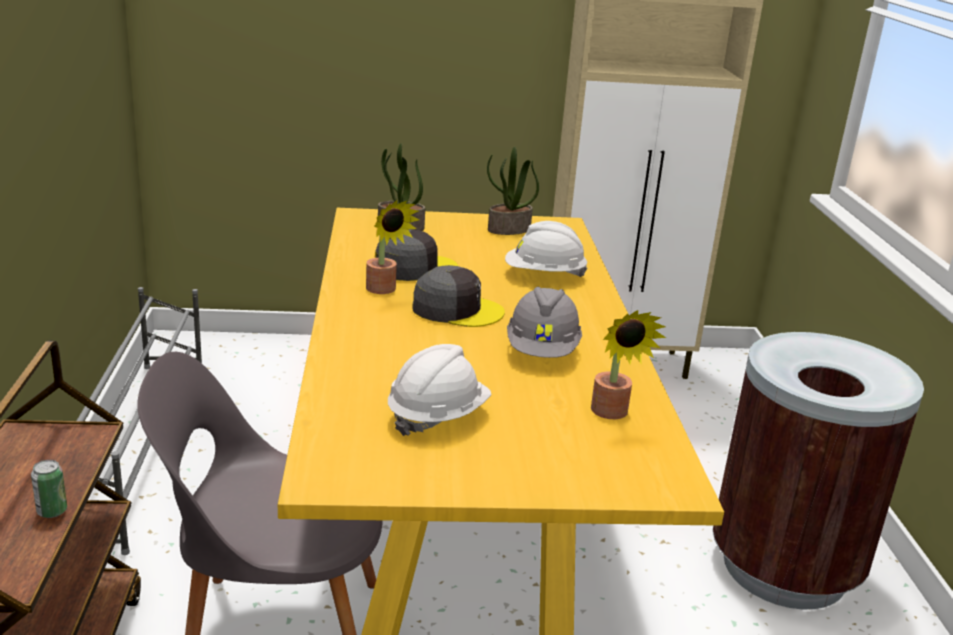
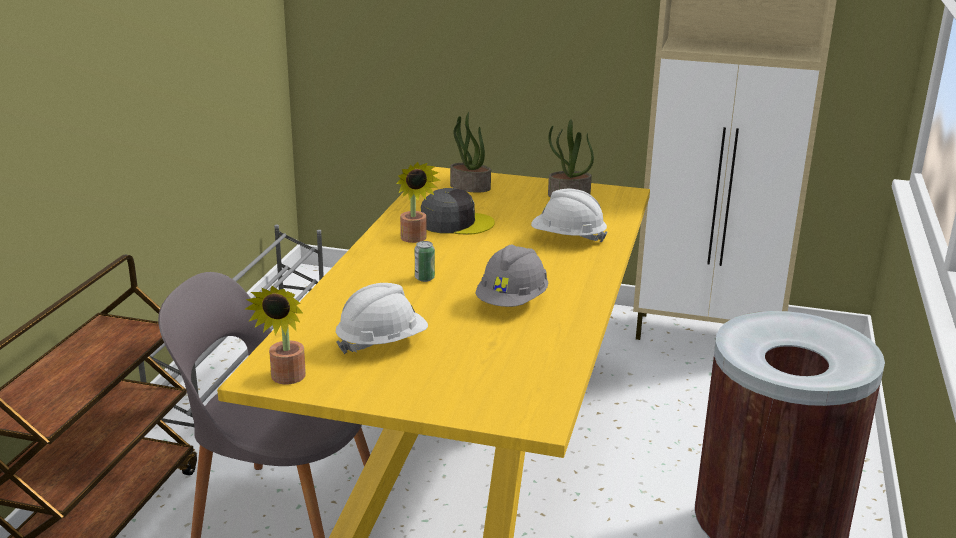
camera: 20 degrees right, 0 degrees up
can [31,460,67,518] -> can moved to [415,241,435,282]
grey cap [412,265,505,327] -> none
potted plant [591,310,666,419] -> potted plant moved to [245,286,306,384]

